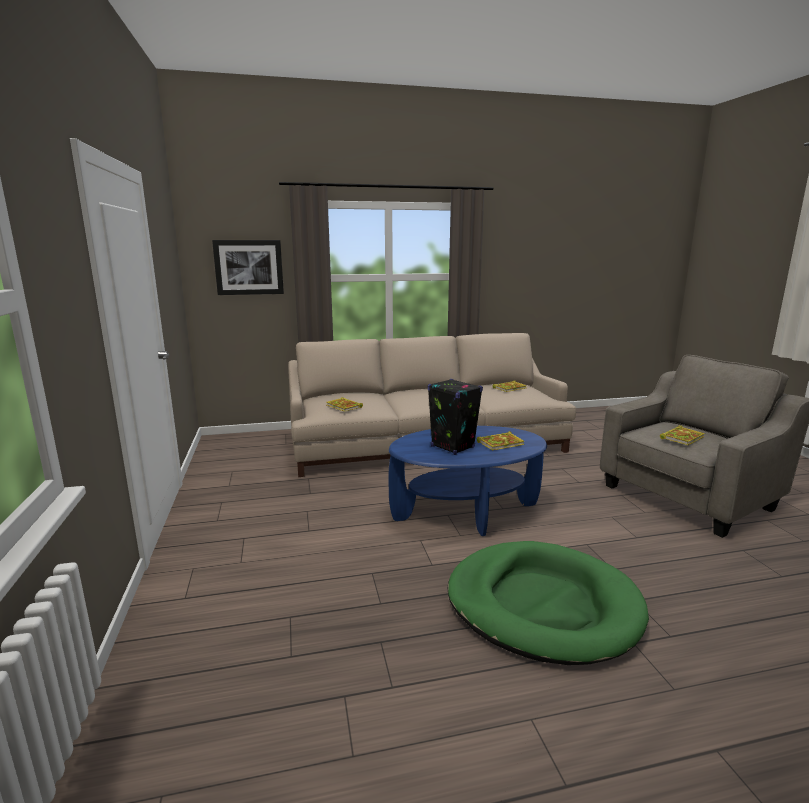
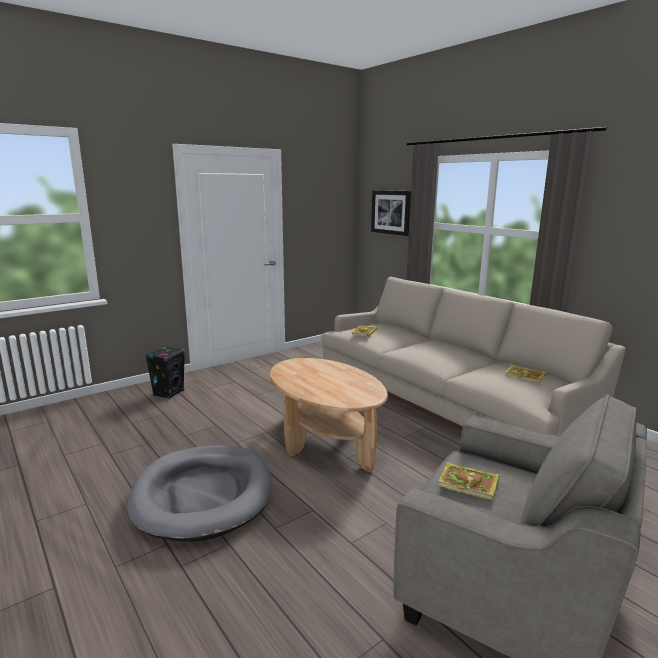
camera: 65 degrees right, 0 degrees up
blue coffee table [389,426,547,536] -> brown coffee table [269,358,388,472]
black speaker [428,379,483,455] -> black speaker moved to [145,346,185,399]
green dog bed [448,541,649,665] -> grey dog bed [127,446,272,541]
book [477,431,525,451] -> none

